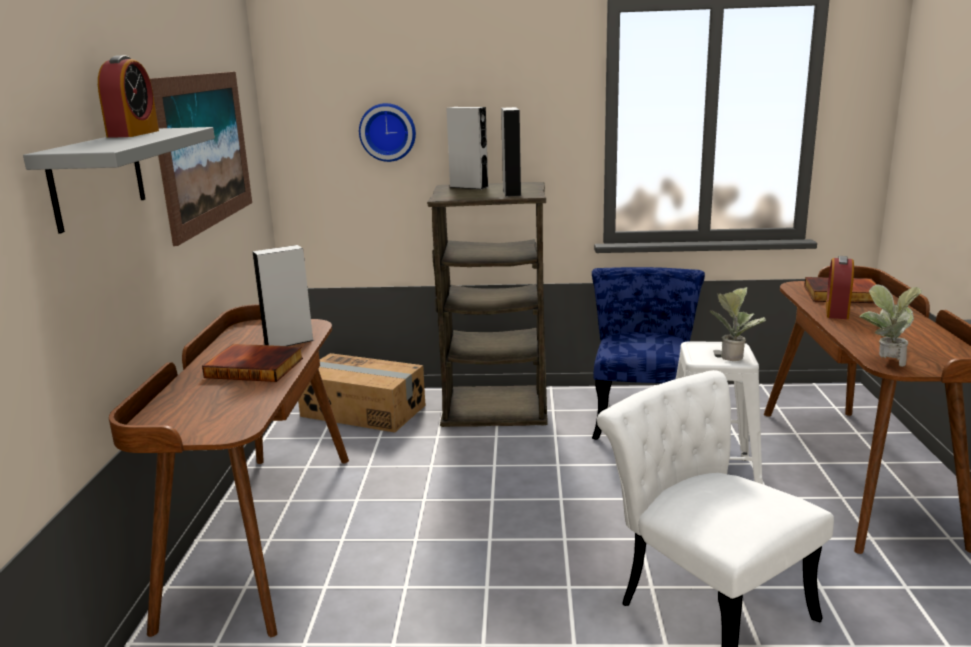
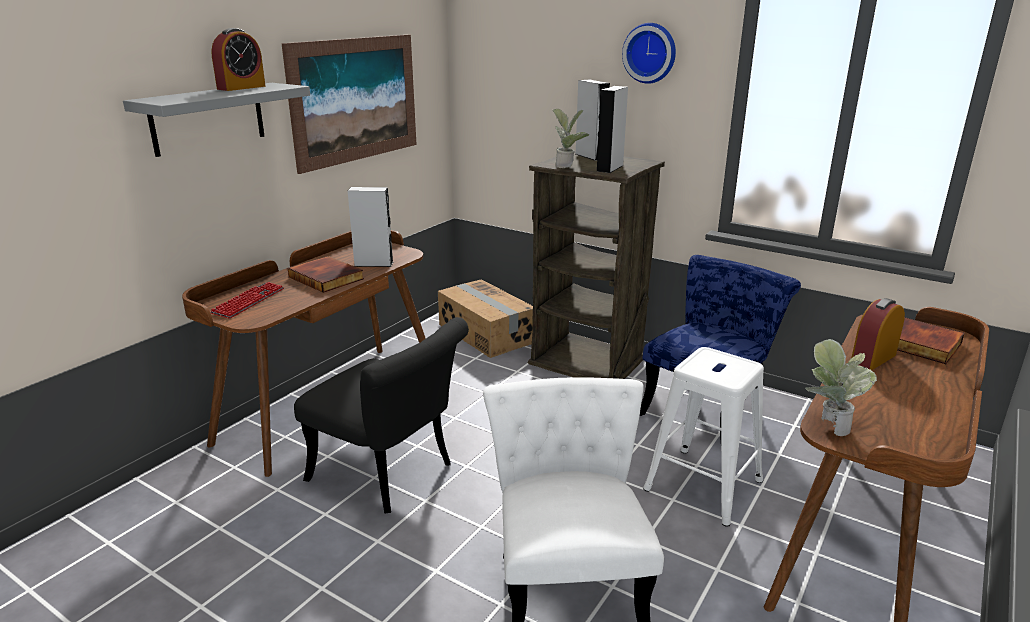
camera: 30 degrees right, 5 degrees up
wall clock [359,103,416,162] -> wall clock moved to [622,23,676,84]
potted plant [710,287,766,361] -> potted plant moved to [552,109,589,168]
none -> keyboard [210,282,284,319]
none -> black chair [294,317,469,514]

